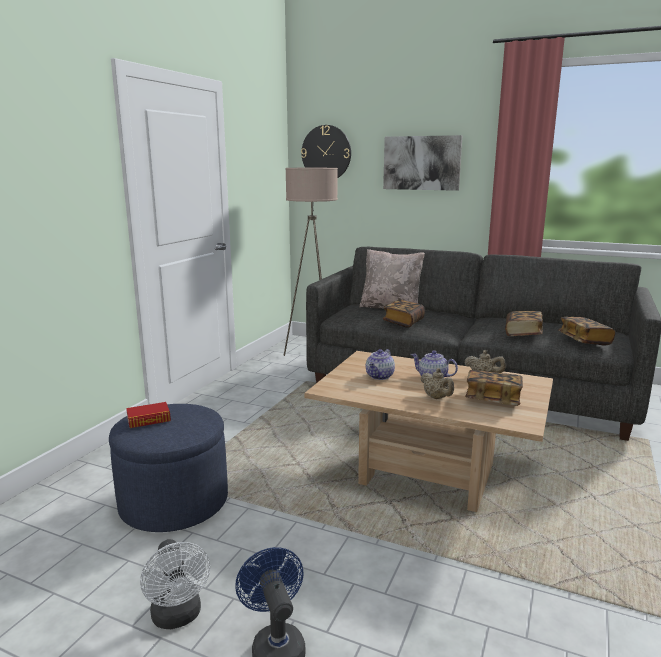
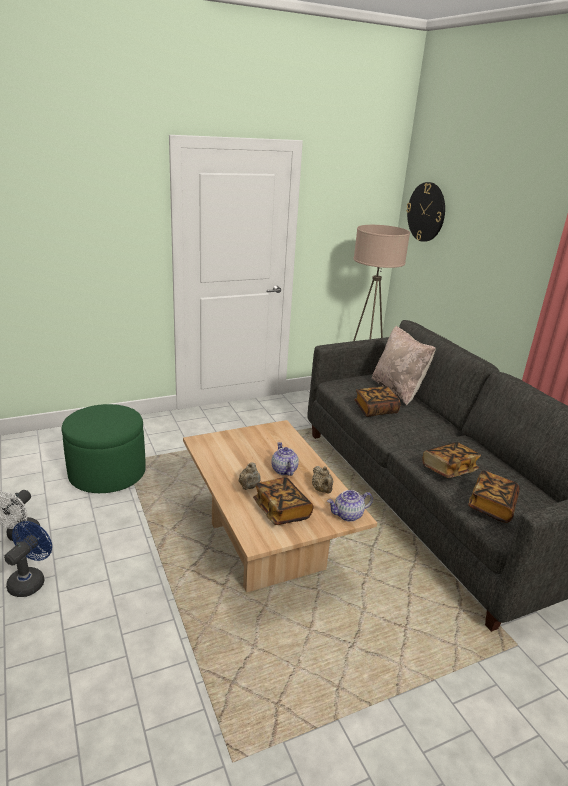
camera: 40 degrees right, 10 degrees up
blue ottoman [109,404,228,532] -> green ottoman [62,404,146,493]
book [126,402,171,428] -> none
teapot [366,349,395,380] -> teapot moved to [327,490,373,522]
picture [383,135,463,191] -> none

